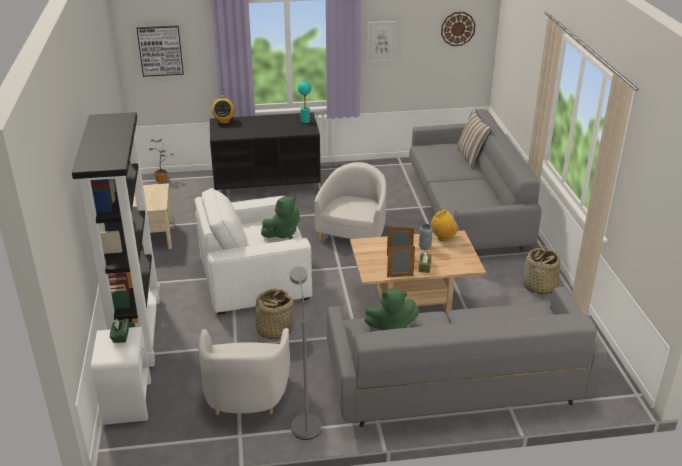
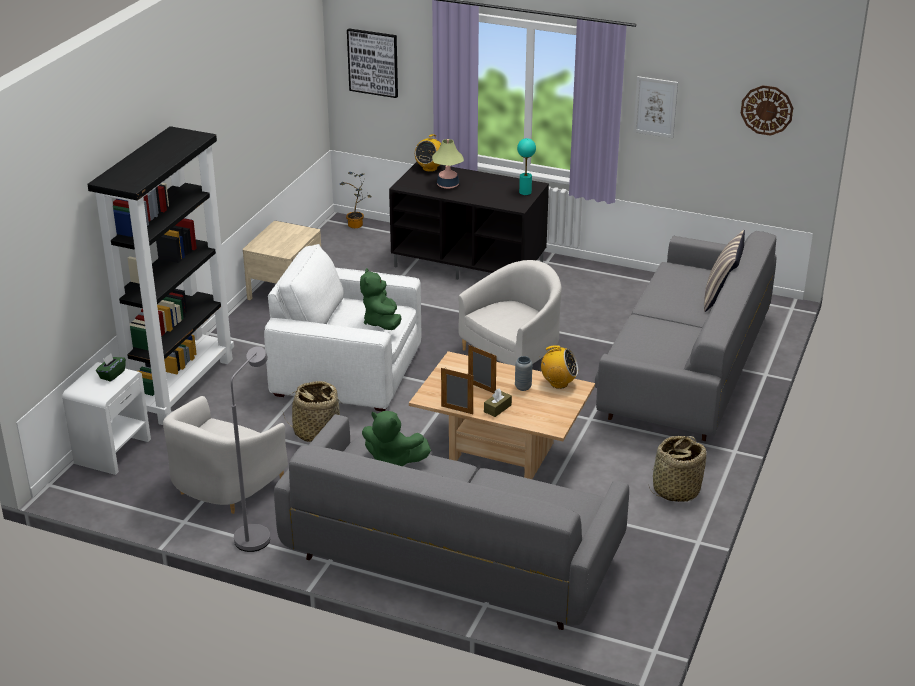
camera: 30 degrees right, 0 degrees up
green plush toy [261,196,300,239] -> green plush toy turned 90 degrees clockwise [360,268,402,330]
none -> table lamp [432,139,464,189]

